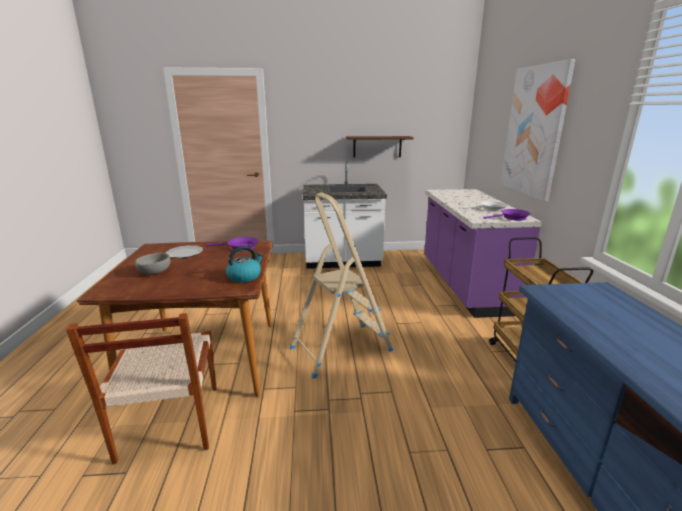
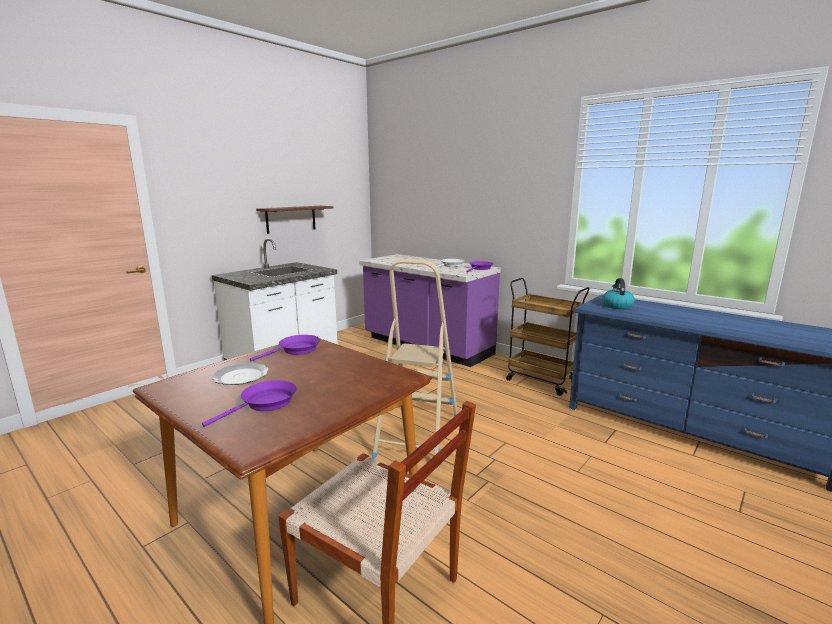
camera: 45 degrees left, 5 degrees down
grey bowl [135,253,171,274] -> purple frying pan [202,380,297,427]
kettle [226,246,263,283] -> kettle moved to [602,278,635,309]
picture [500,59,575,202] -> none

